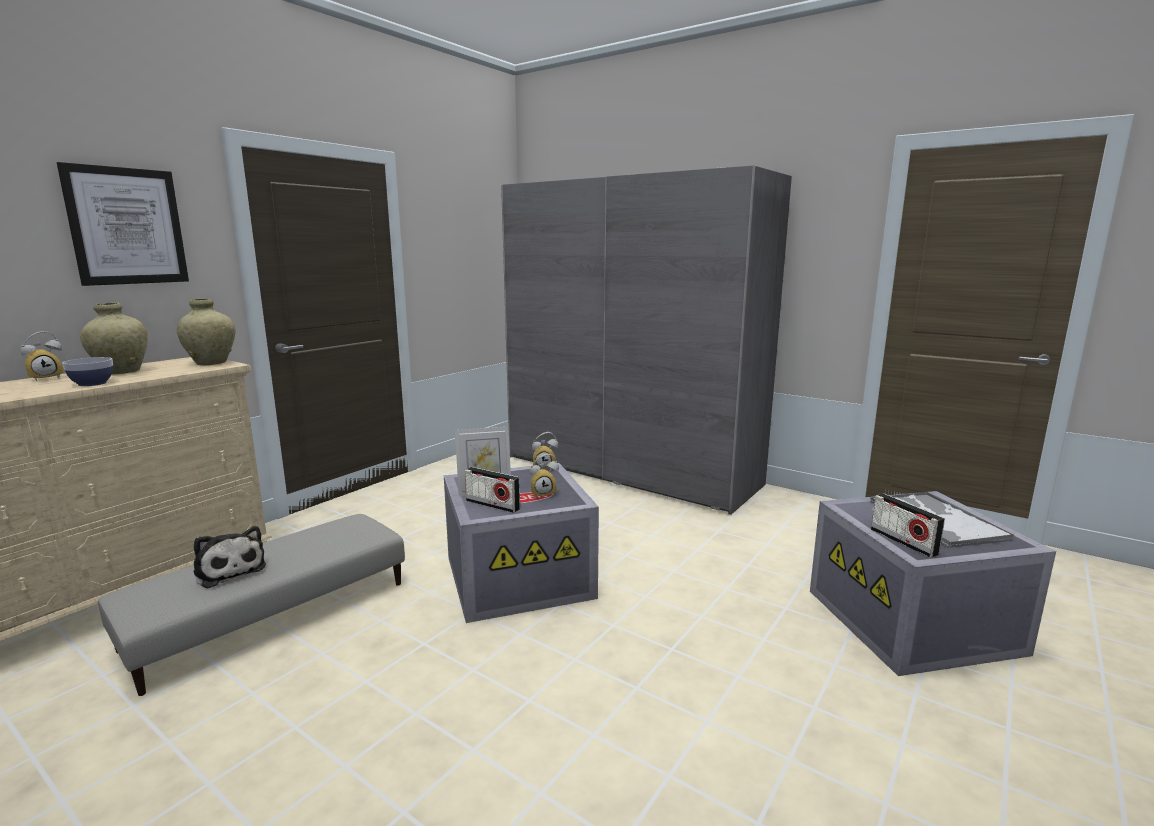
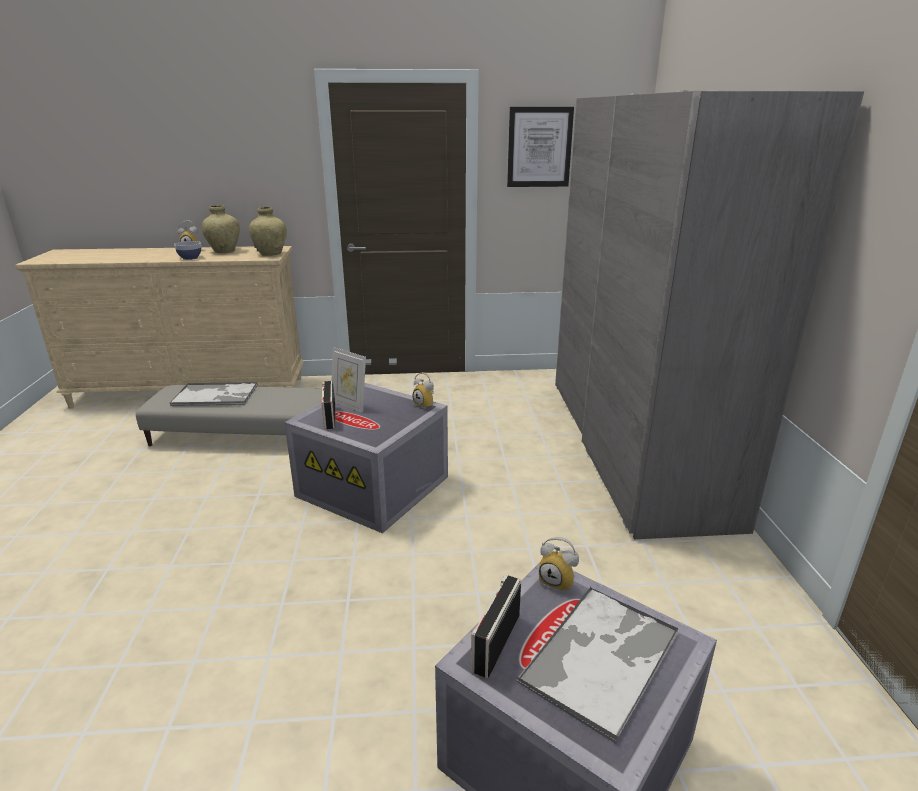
camera: 50 degrees right, 10 degrees up
picture [57,162,189,286] -> picture moved to [507,107,574,187]
plush toy [193,526,266,588] -> tray [169,382,258,406]
alarm clock [530,454,559,499] -> alarm clock moved to [539,537,579,593]

